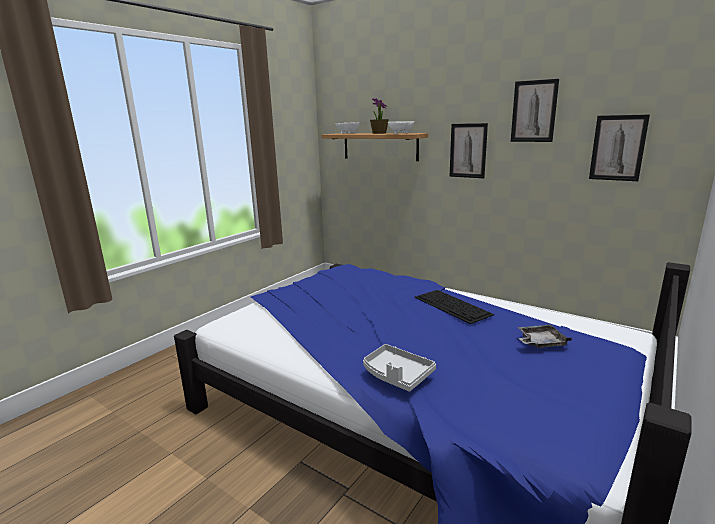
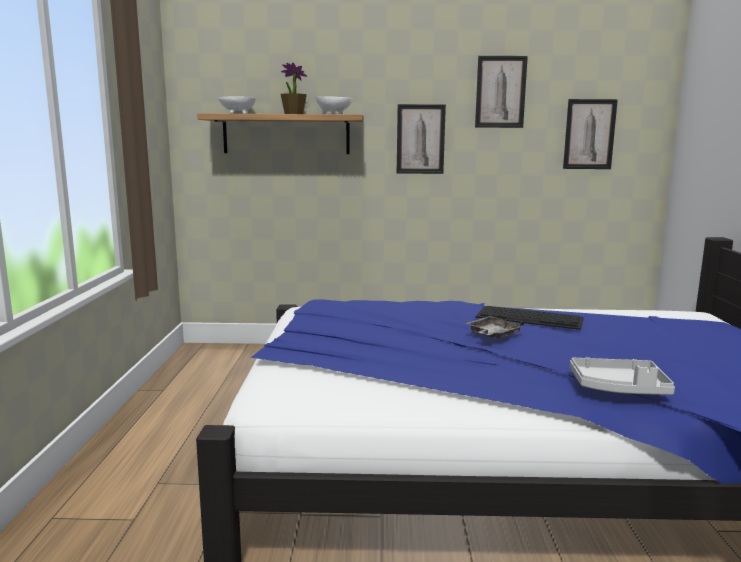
camera: 35 degrees left, 5 degrees down
grey tray [517,324,572,348] -> grey tray moved to [465,316,525,339]

